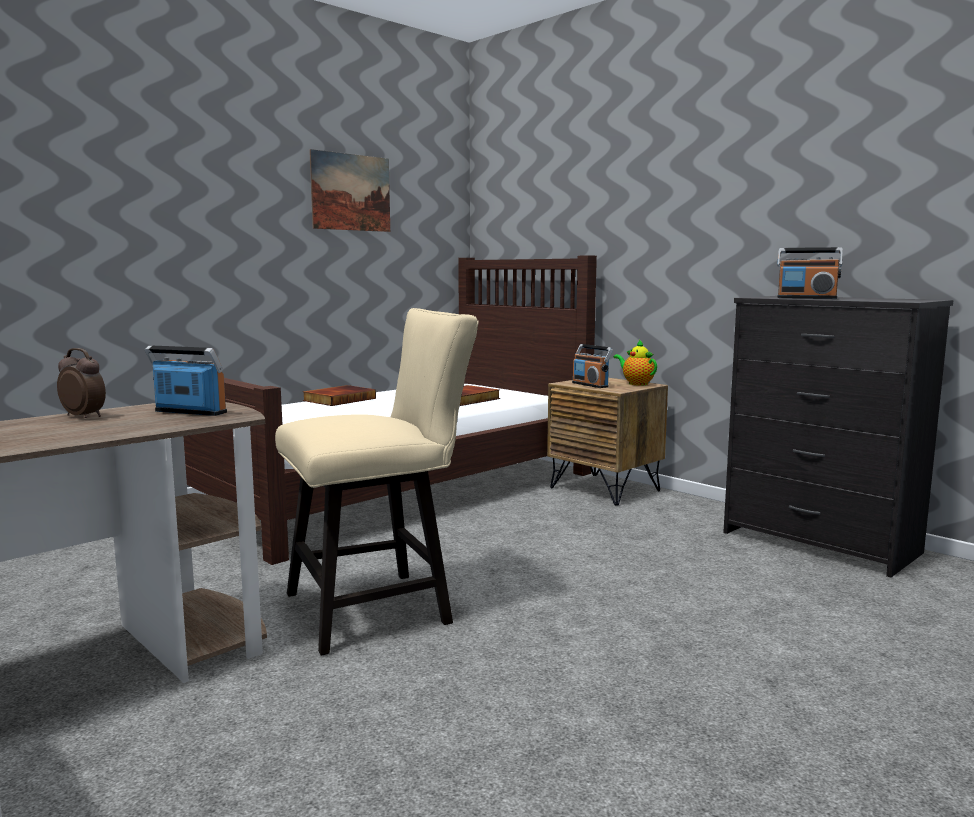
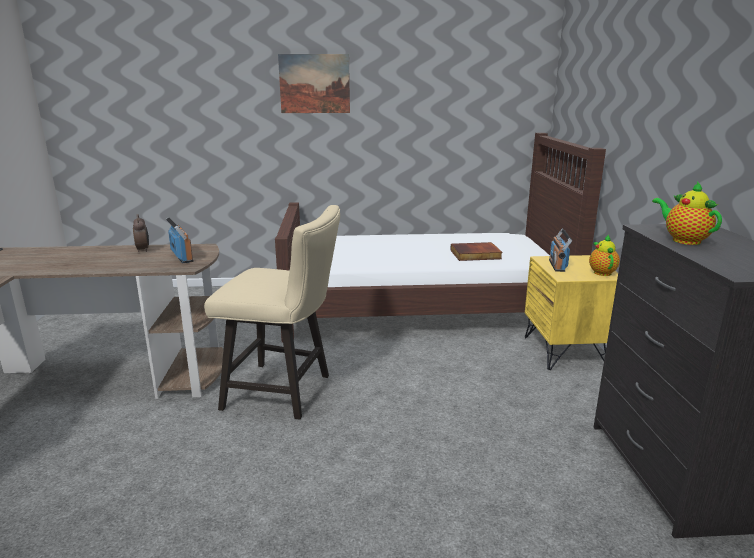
camera: 40 degrees right, 10 degrees up
book [303,385,376,406] -> none
picture [309,149,390,232] -> picture moved to [278,54,350,113]
brown nightstand [547,378,668,505] -> yellow nightstand [525,255,618,370]
radio [777,247,843,299] -> teapot [652,181,722,245]

